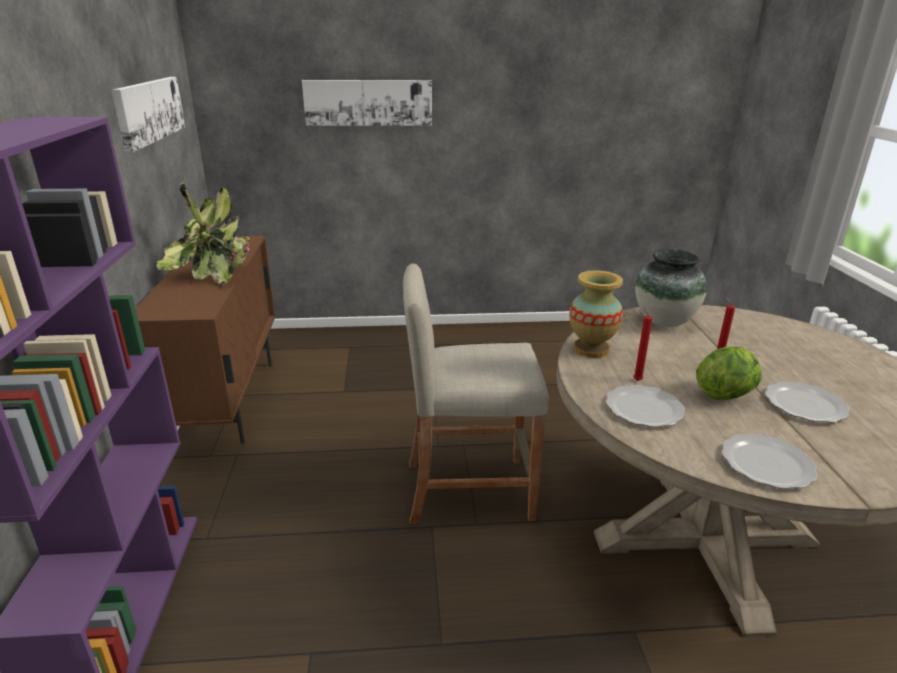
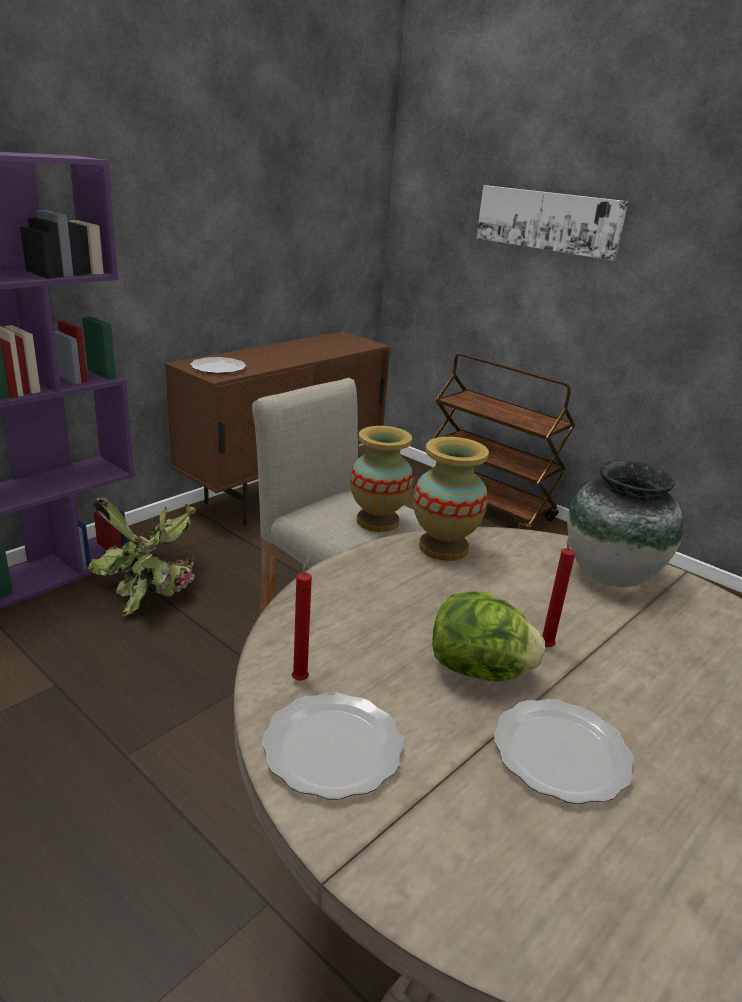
camera: 45 degrees right, 0 degrees up
picture [112,77,185,153] -> none
potted plant [157,182,250,285] -> potted plant moved to [88,497,196,616]
plate [606,385,685,427] -> plate moved to [190,357,246,374]
red candle [633,307,653,381] -> red candle moved to [292,556,312,681]
none -> vase [350,426,413,532]
none -> brown cart [432,353,575,530]

